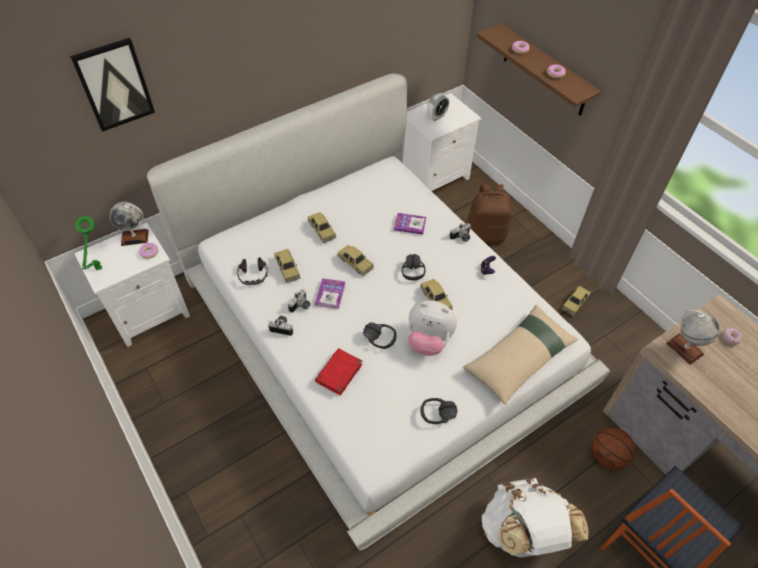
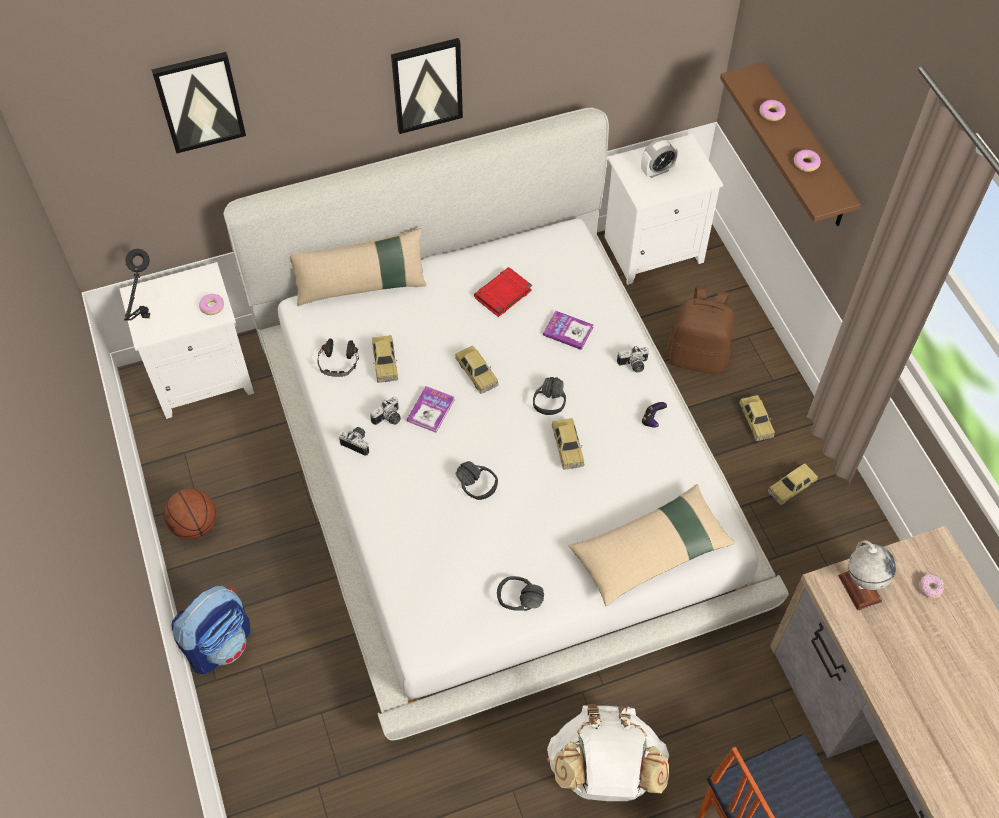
camera: 15 degrees right, 5 degrees up
green table lamp [75,216,102,270] -> black table lamp [124,249,150,321]
globe [110,202,149,246] -> none
toy car [308,212,336,243] -> toy car moved to [739,395,775,441]
red book [315,348,363,396] -> red book moved to [474,267,532,317]
plush toy [408,300,457,356] -> none
basketball [592,427,635,469] -> basketball moved to [164,488,216,539]
none -> backpack [172,586,251,674]
none -> beige pillow [290,228,427,306]
none -> picture [391,38,463,134]

